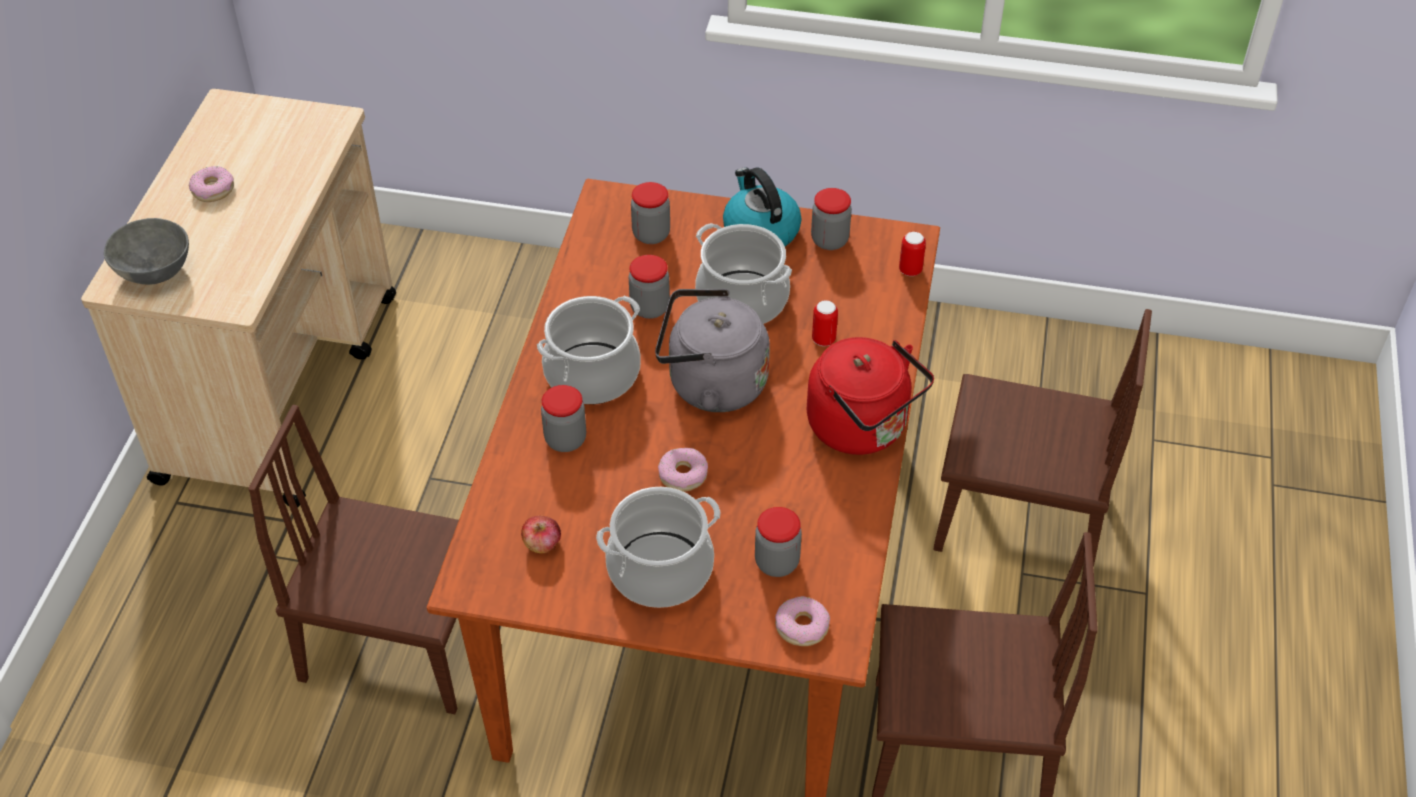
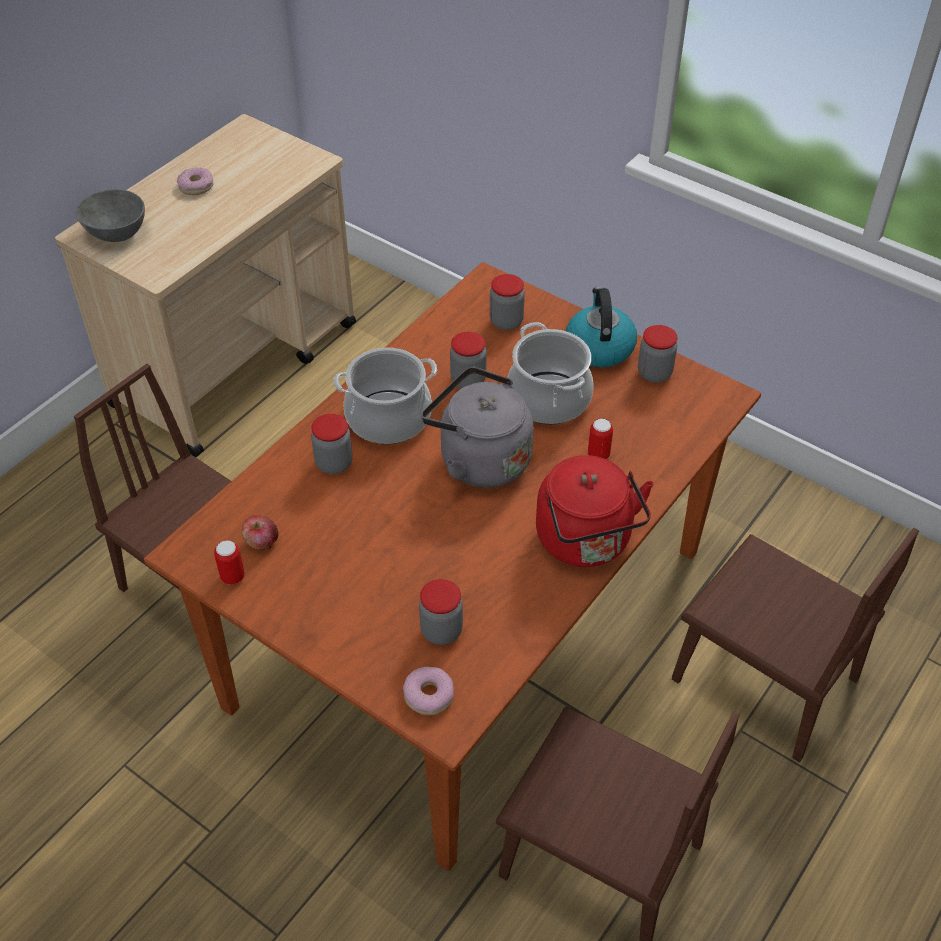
camera: 25 degrees right, 0 degrees up
cooking pot [596,487,721,608] -> none
donut [658,448,708,492] -> none
can [899,232,926,276] -> can moved to [214,540,245,585]

